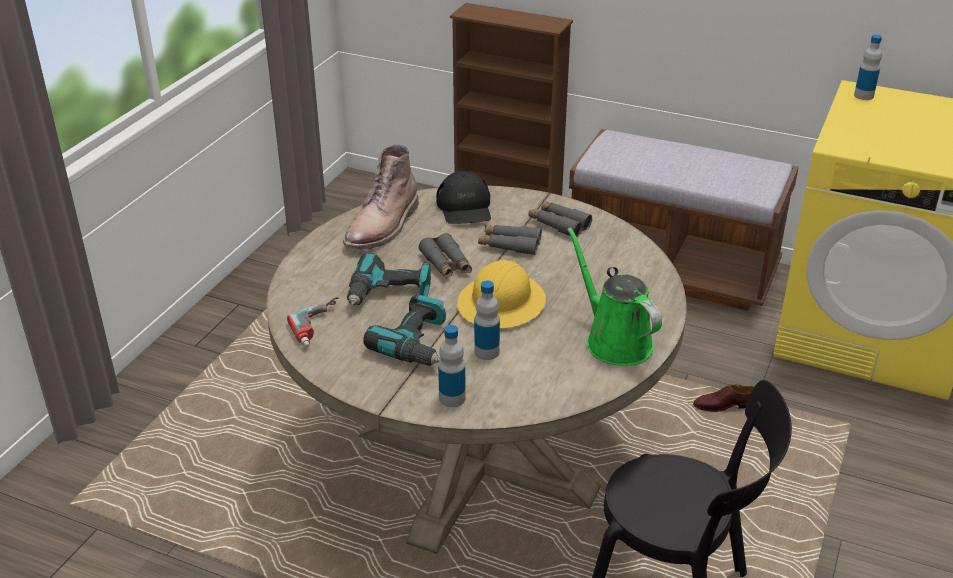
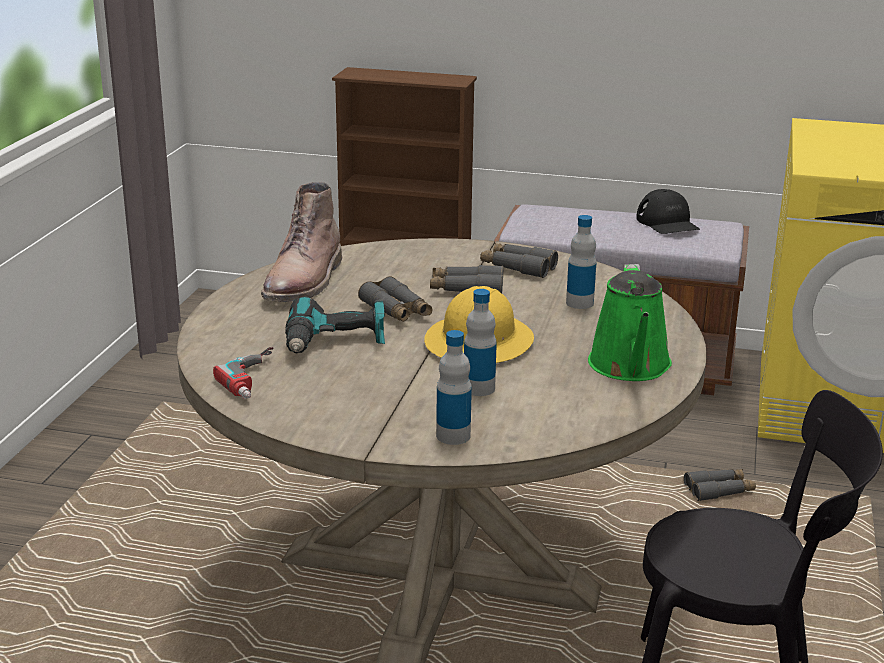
camera: 10 degrees left, 10 degrees down
power drill [363,294,446,366] -> none
black cap [436,171,491,224] -> black cap moved to [636,189,700,234]
green watering can [567,227,662,366] -> green watering can turned 135 degrees counterclockwise [588,264,672,381]
brown shoe [693,384,755,412] -> grey binoculars [684,469,756,501]
bottle [854,35,882,100] -> bottle moved to [566,215,597,309]

